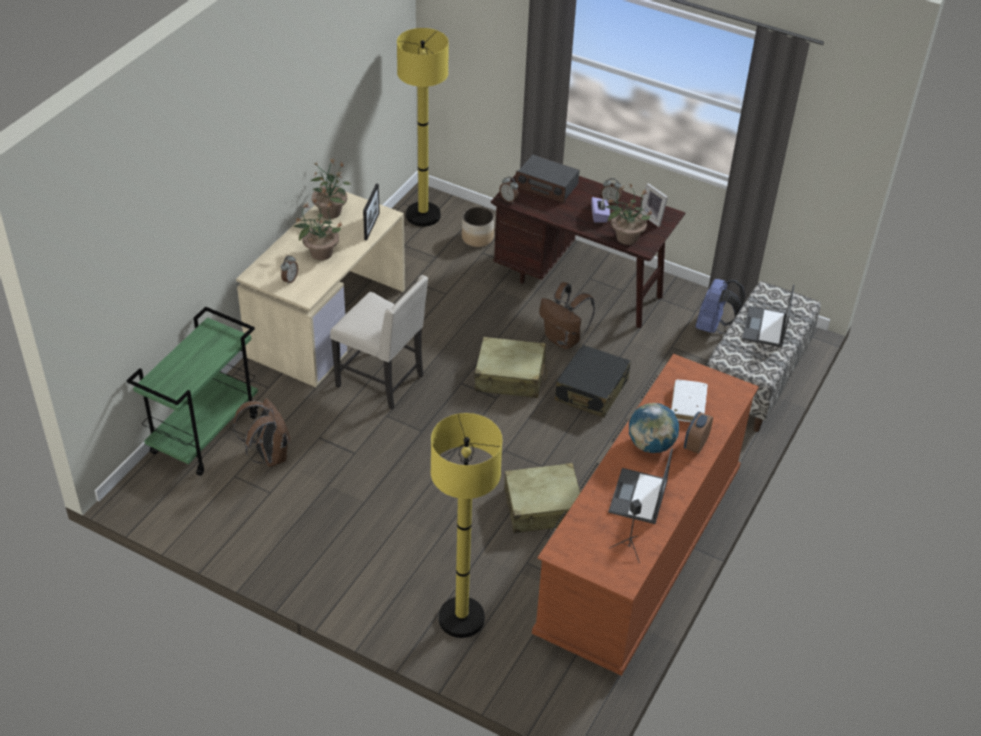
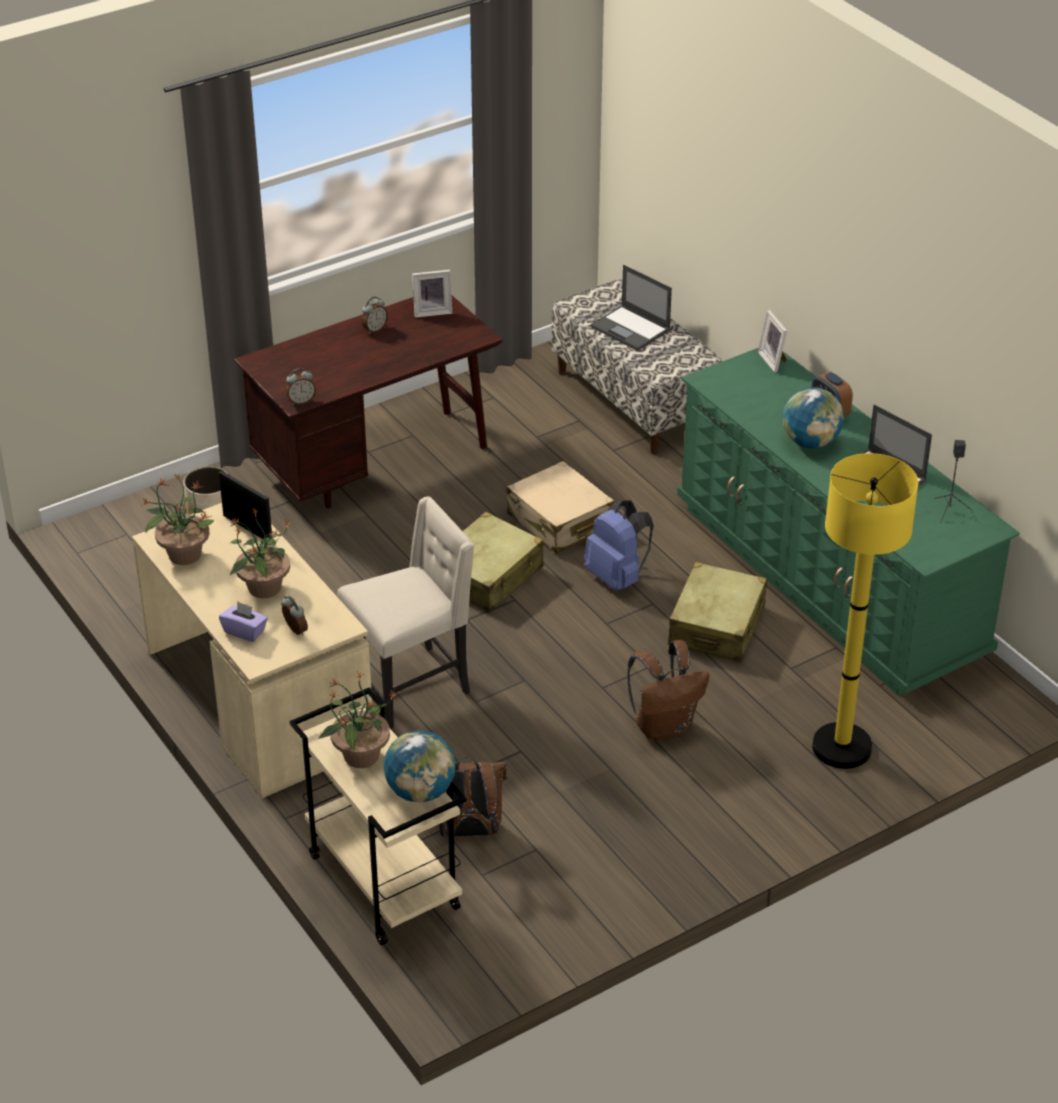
camera: 60 degrees left, 5 degrees down
green cart [126,307,258,476] -> beige cart [290,688,466,946]
yellow floor lamp [397,28,449,227] -> none
radio [516,155,579,203] -> none
brown dresser [532,354,759,676] -> green dresser [677,348,1020,695]
brown backpack [539,282,595,349] -> brown backpack moved to [627,640,709,741]
black suitcase [555,344,631,418] -> beige suitcase [506,461,614,554]
purple tissue box [591,197,610,222] -> purple tissue box moved to [219,601,268,642]
potted plant [605,184,655,245] -> potted plant moved to [318,671,396,768]
white book [671,379,708,422] -> none
blue backpack [695,279,745,334] -> blue backpack moved to [584,500,654,591]
none -> globe [383,730,455,802]
none -> picture frame [758,310,787,373]

